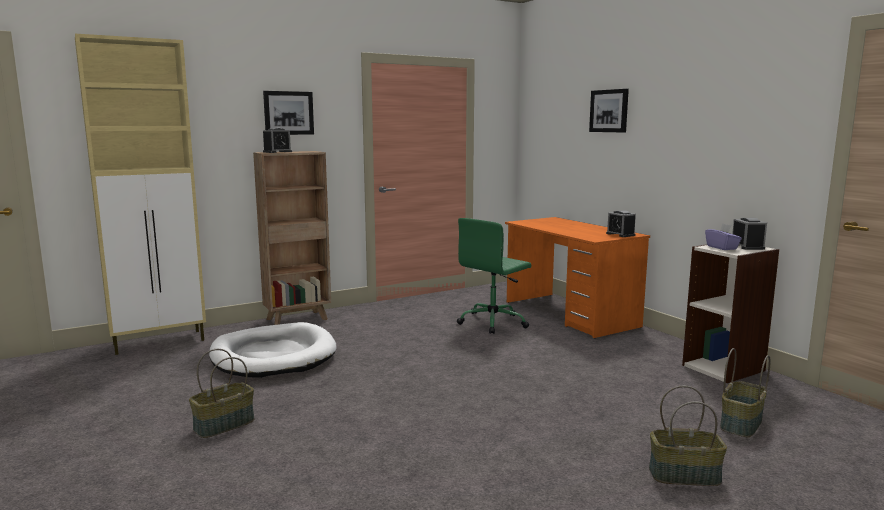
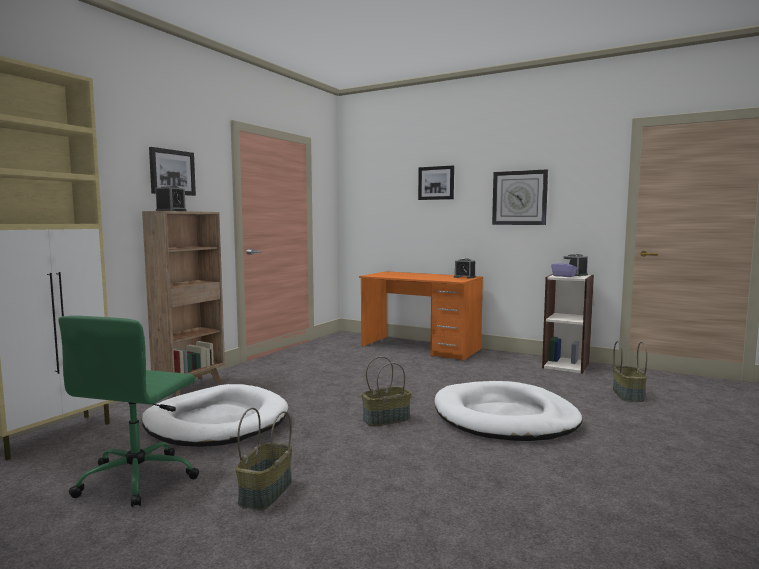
camera: 30 degrees left, 5 degrees down
green office chair [457,218,531,334] -> green office chair moved to [58,316,199,507]
basket [649,385,727,486] -> basket moved to [361,356,411,427]
none -> white dog bed [434,381,583,441]
none -> wall clock [492,169,548,225]

